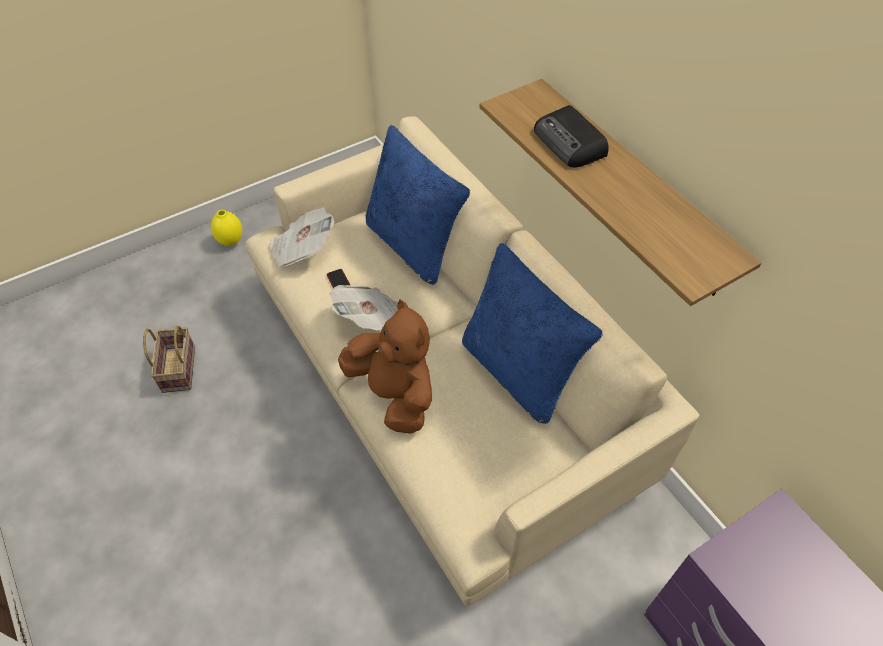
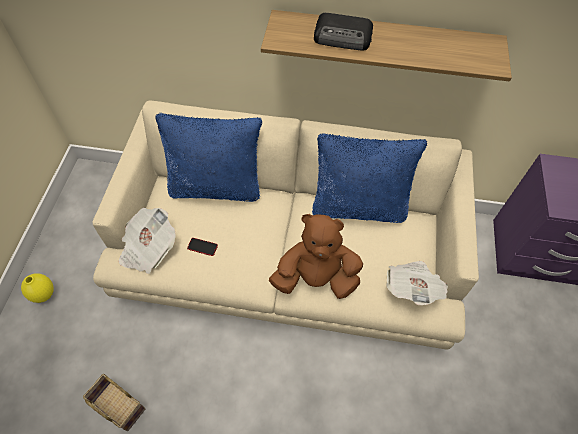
camera: 50 degrees left, 5 degrees up
newspaper [329,285,398,330] -> newspaper moved to [386,261,448,305]

